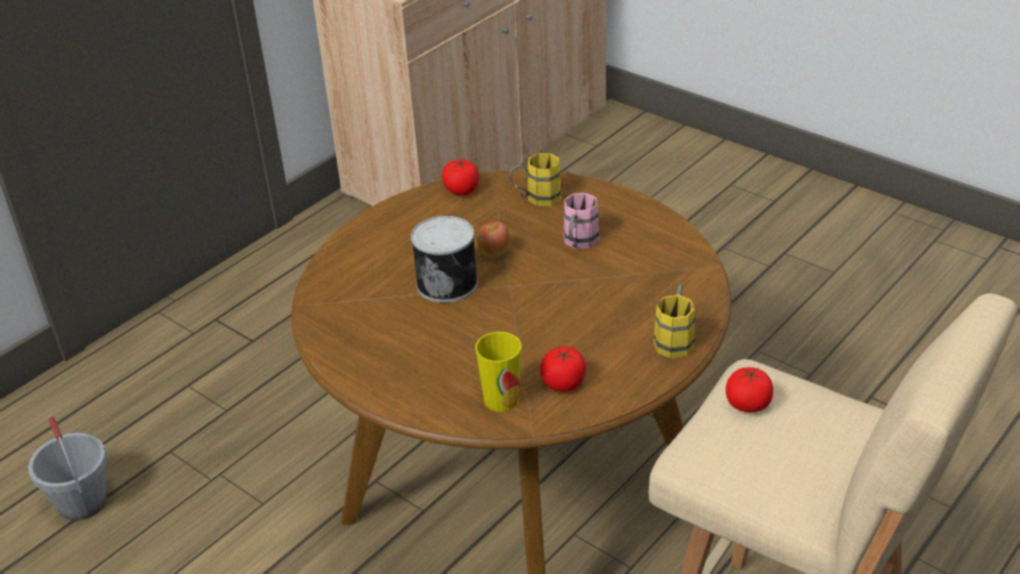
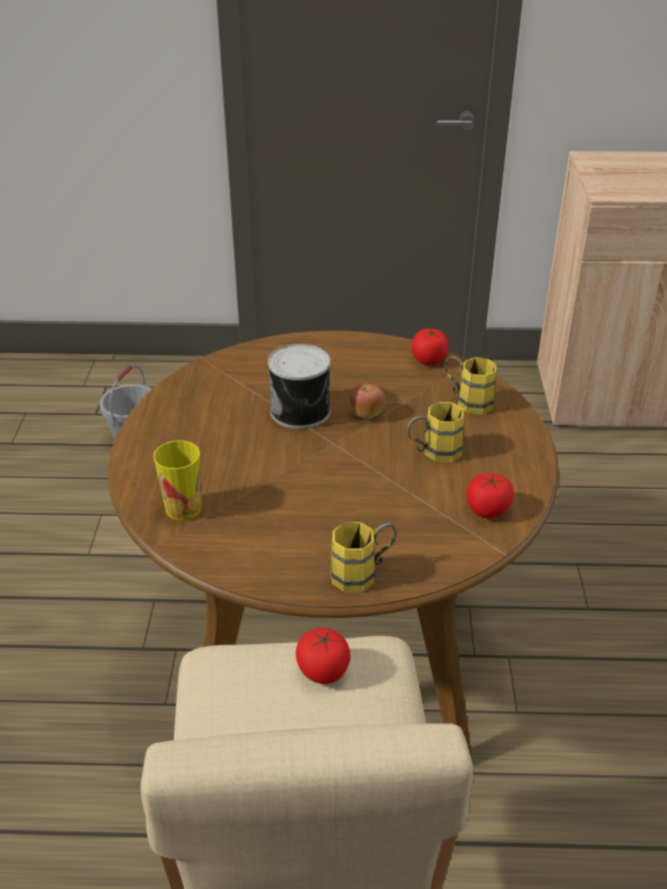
camera: 50 degrees right, 0 degrees up
tomato [540,346,586,392] -> tomato moved to [466,473,514,518]
pink mug [563,193,599,249] -> yellow mug [407,402,464,462]

